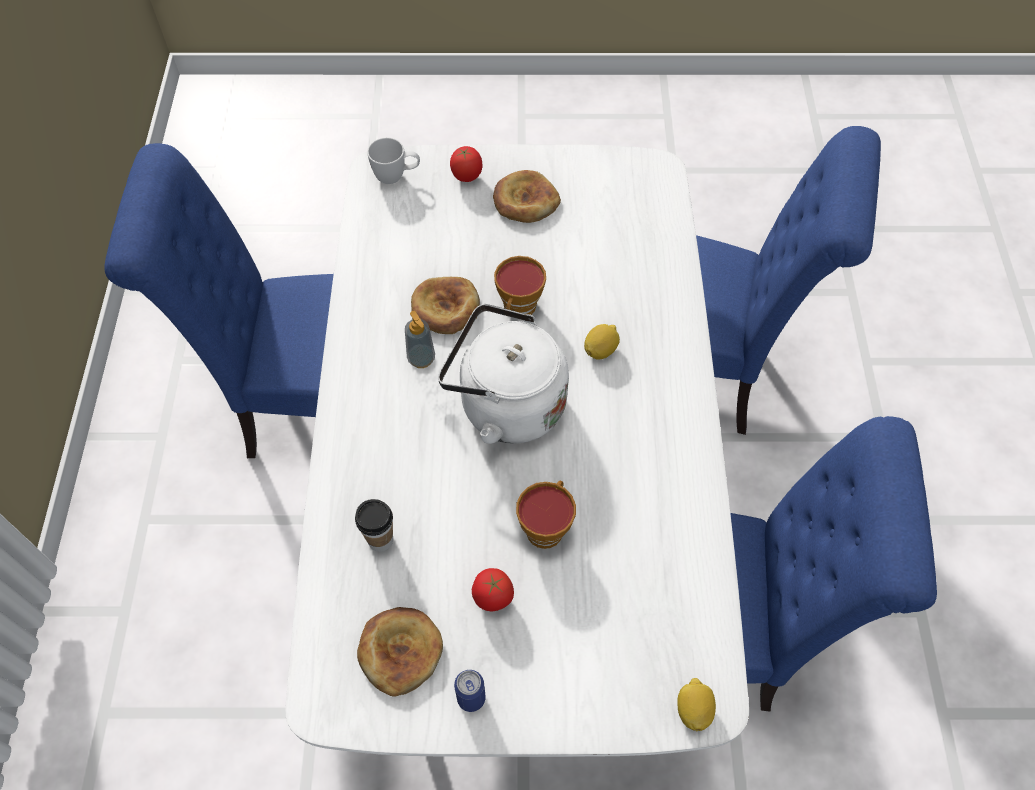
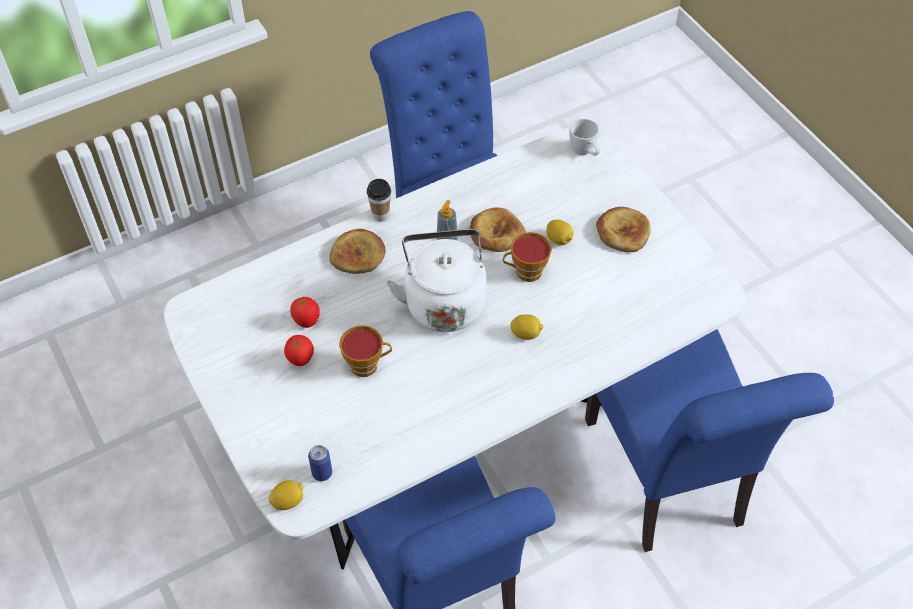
camera: 60 degrees right, 5 degrees down
cup [355,499,393,552] -> cup moved to [367,179,391,221]
bread [357,607,443,697] -> bread moved to [329,229,386,274]
tomato [450,146,482,182] -> tomato moved to [290,297,320,328]
can [454,670,486,712] -> can moved to [308,445,332,481]
none -> lemon [546,219,573,245]

